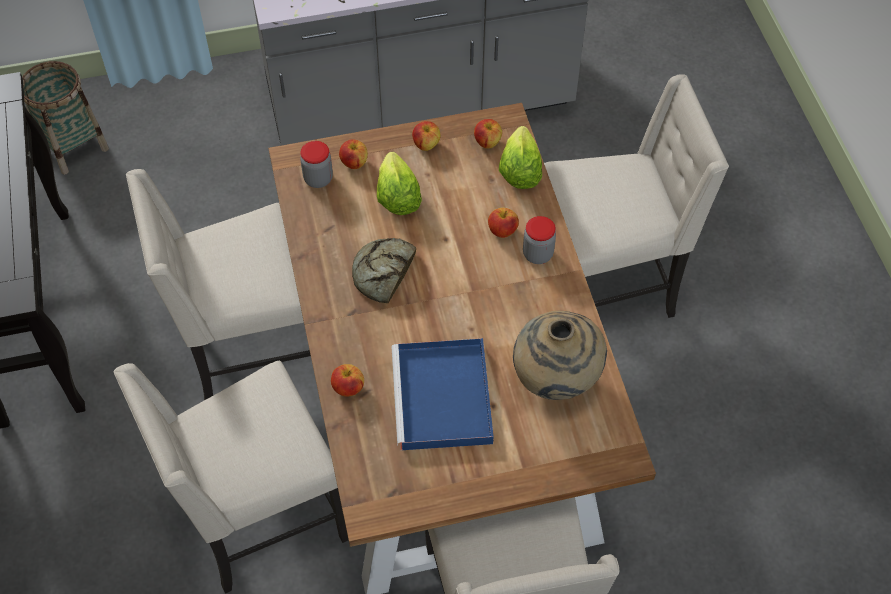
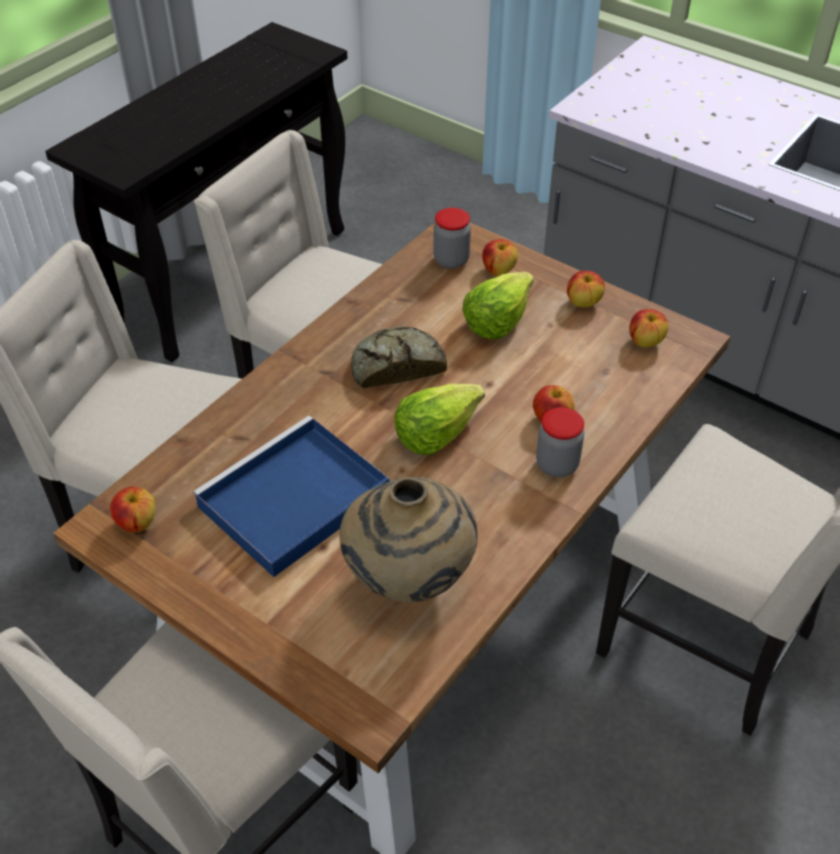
camera: 50 degrees right, 10 degrees down
basket [22,61,109,175] -> none
apple [331,364,364,397] -> apple moved to [110,486,155,533]
lettuce [499,126,542,189] -> lettuce moved to [394,384,485,455]

